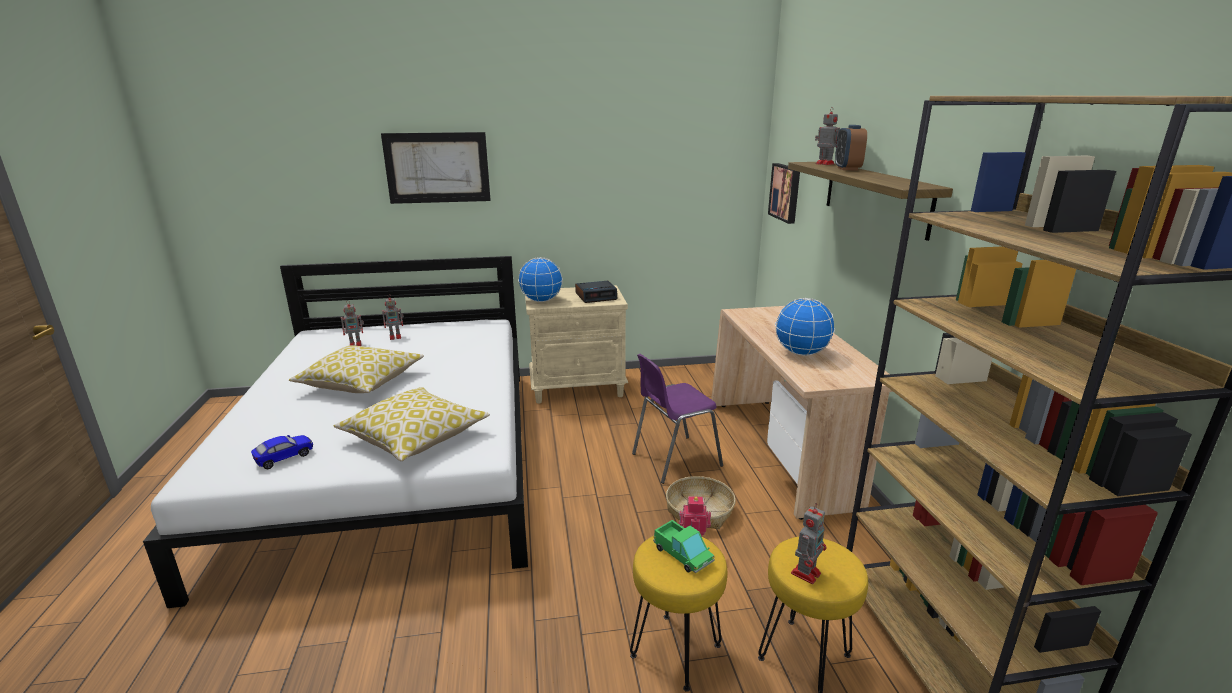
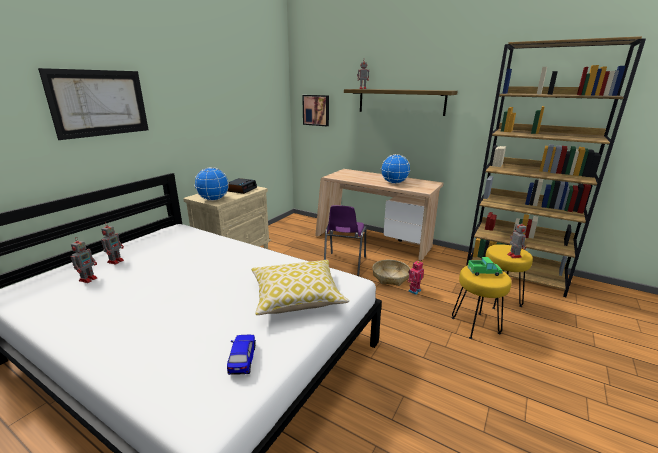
camera: 50 degrees left, 0 degrees up
pillow [289,345,424,393] -> none
alarm clock [835,125,867,170] -> none

